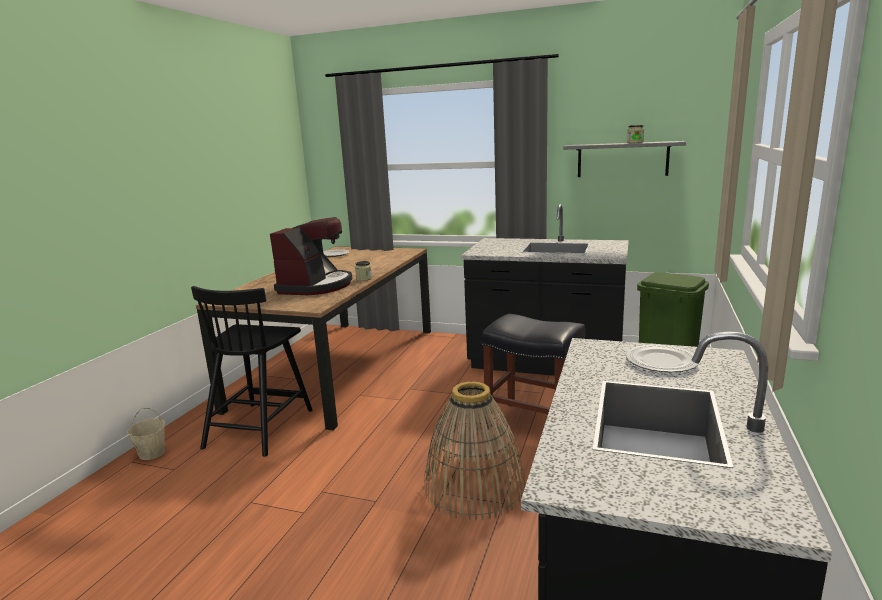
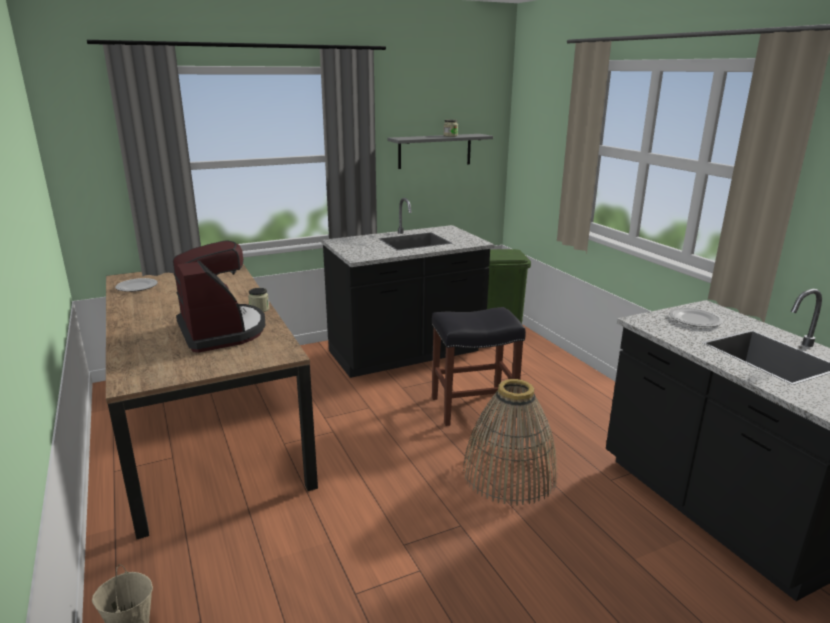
camera: 45 degrees left, 5 degrees up
black chair [191,286,313,457] -> none

